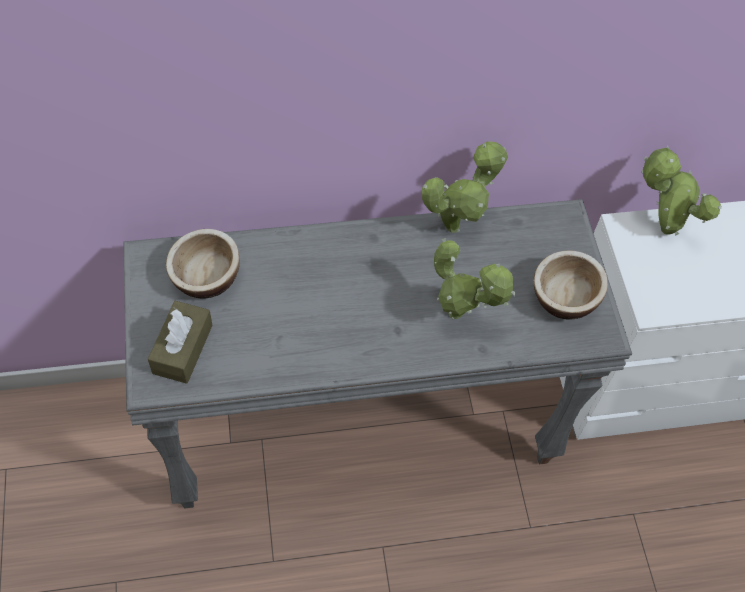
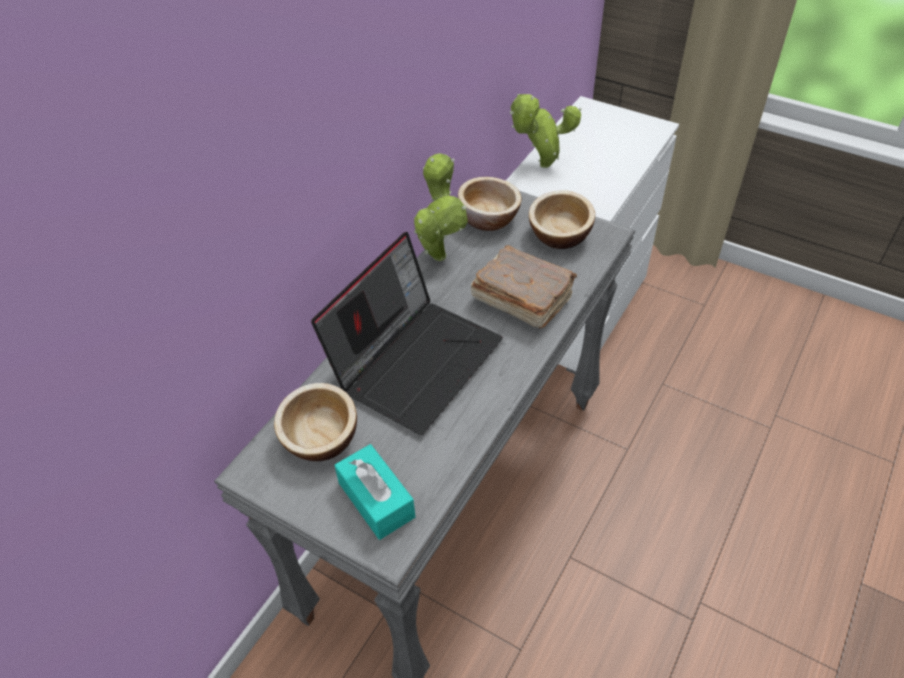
camera: 45 degrees left, 10 degrees down
brown tissue box [148,301,212,384] -> turquoise tissue box [334,444,416,540]
potted plant [434,238,515,320] -> brown book [471,245,577,328]
none -> laptop [311,232,503,435]
none -> bowl [458,177,522,231]

